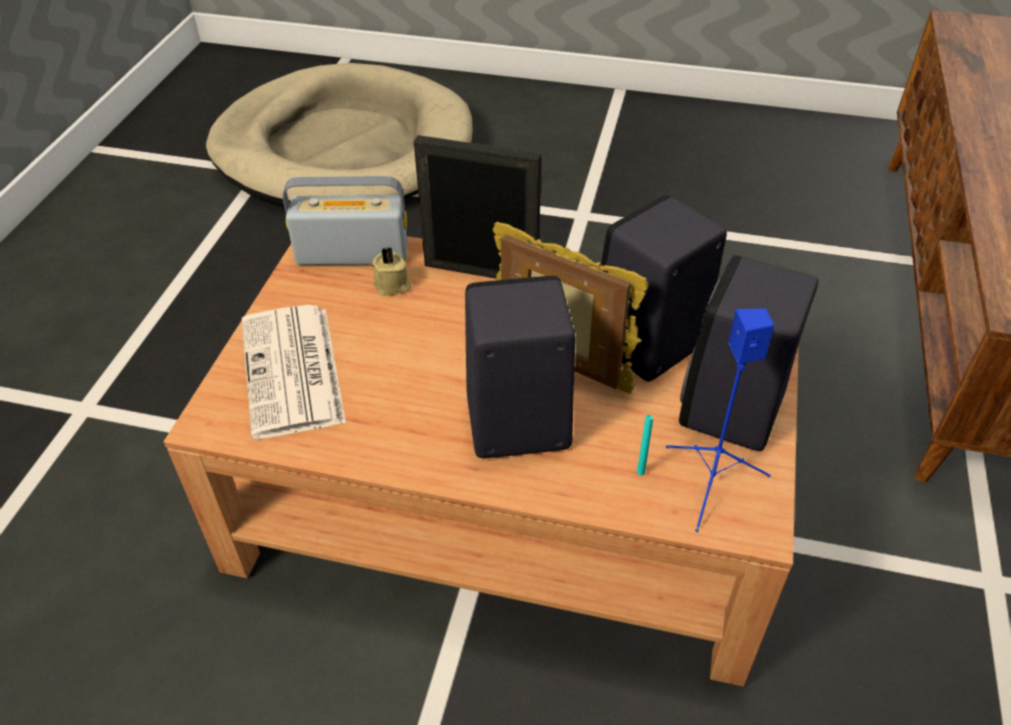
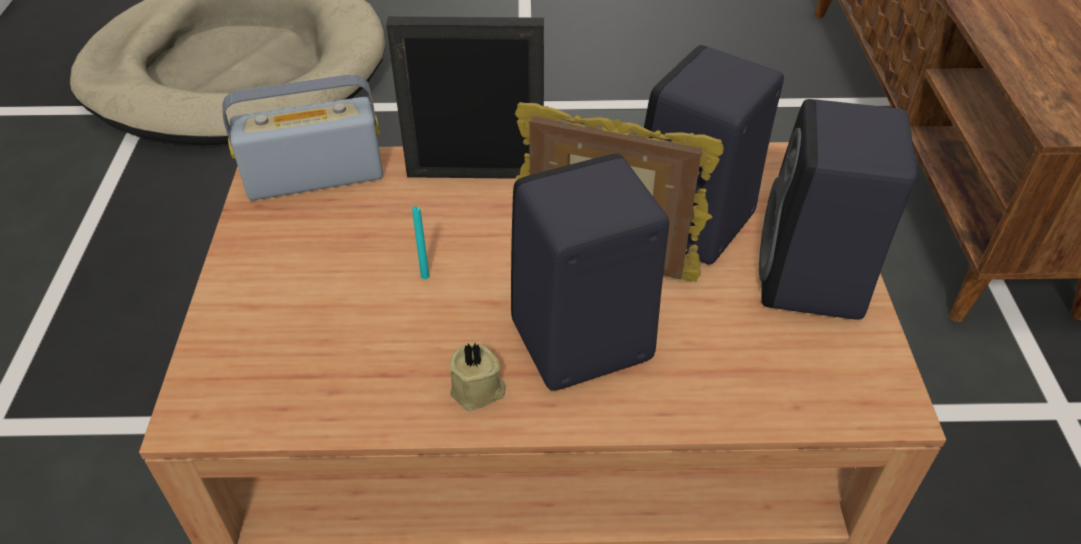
camera: 15 degrees left, 0 degrees up
newspaper [242,305,346,439] -> none
beige candle [372,247,411,296] -> beige candle moved to [449,342,506,411]
turquoise candle [637,415,653,476] -> turquoise candle moved to [412,206,429,279]
blue speaker [666,308,774,532] -> none

